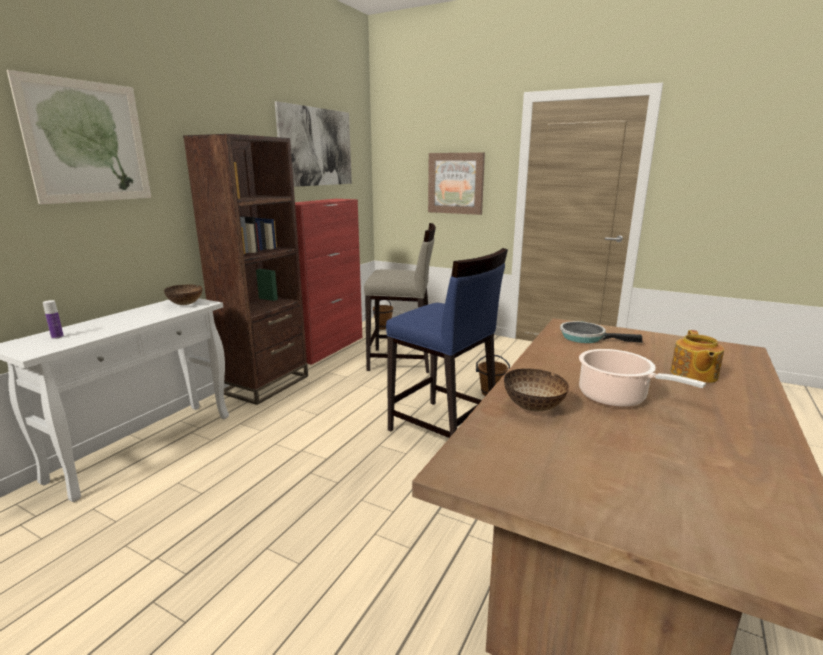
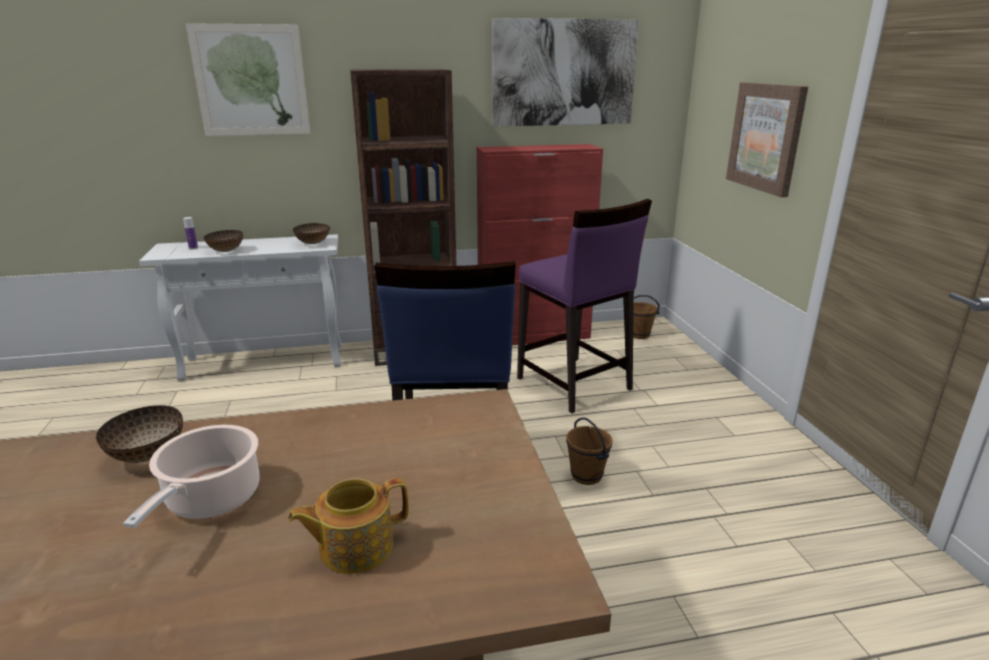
camera: 50 degrees right, 5 degrees up
beige stool [364,223,436,373] -> purple stool [517,199,652,413]
frying pan [560,321,642,343] -> none
none -> bowl [204,230,243,252]

